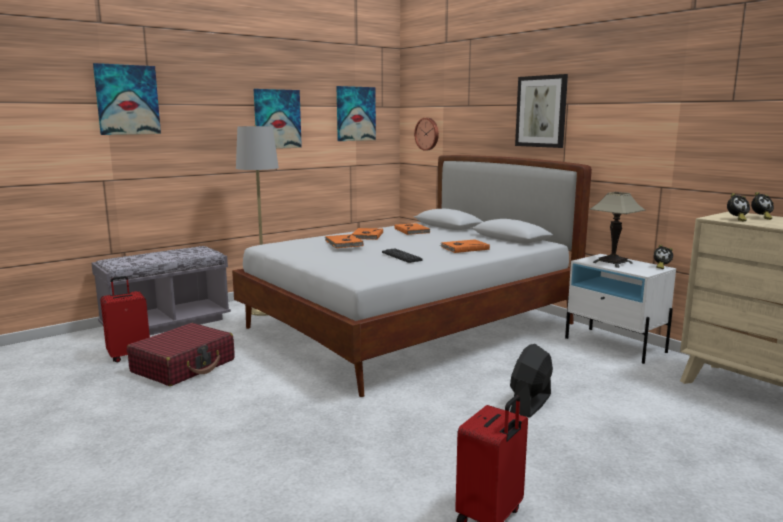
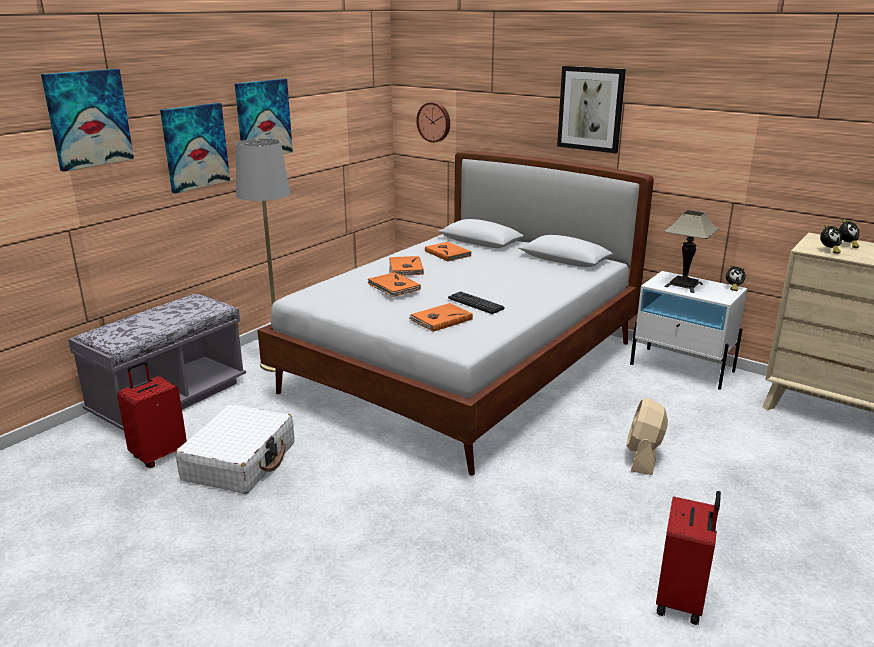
camera: 15 degrees left, 10 degrees up
red suitcase [127,323,234,386] -> white suitcase [175,404,294,494]
picture [337,86,376,141] -> picture moved to [160,103,230,193]
orange book [440,239,490,253] -> orange book moved to [409,303,473,332]
black fan [510,344,553,418] -> beige fan [626,398,668,475]

